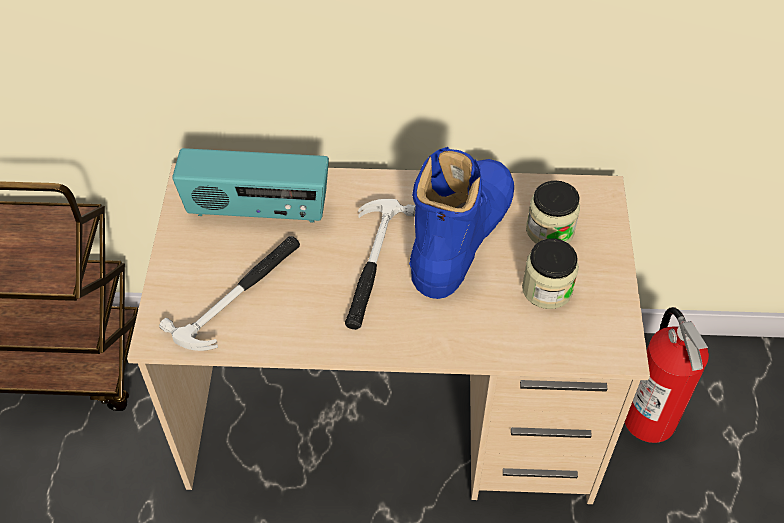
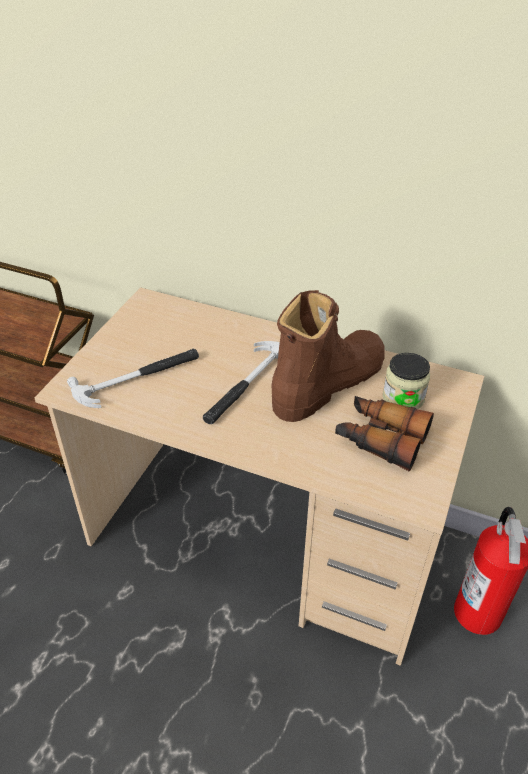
camera: 20 degrees right, 10 degrees down
radio [172,148,329,223] -> none
blue boot [409,147,514,299] -> brown boot [271,290,385,422]
jar [522,238,579,309] -> binoculars [335,396,434,471]

